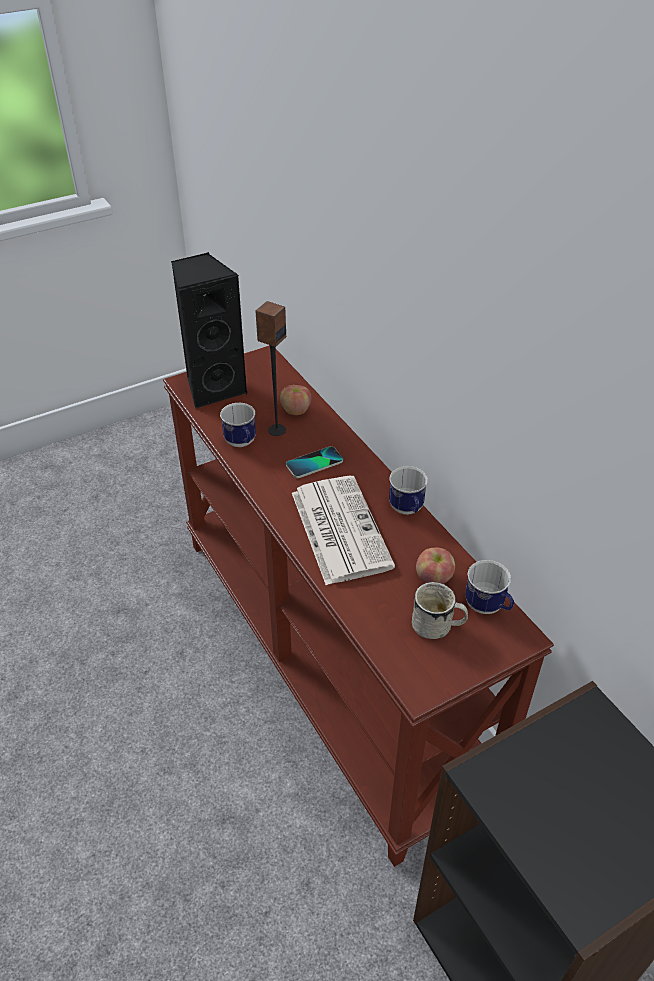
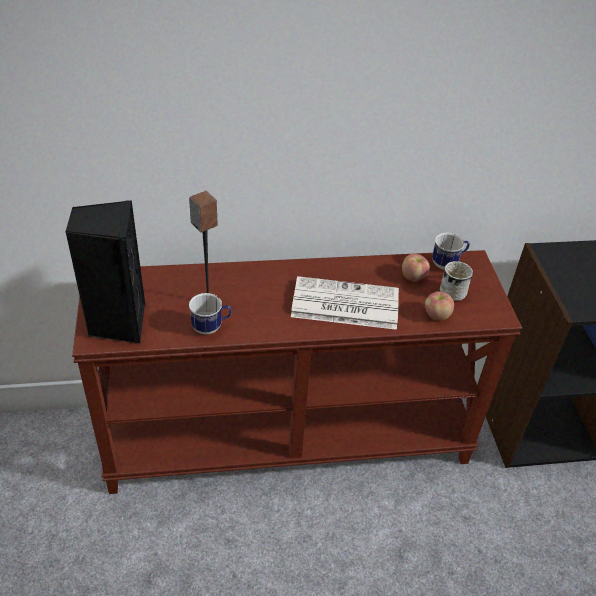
camera: 70 degrees left, 0 degrees up
apple [280,385,311,415] -> apple moved to [425,292,454,321]
phone [286,446,343,478] -> none
mug [389,466,428,515] -> none

